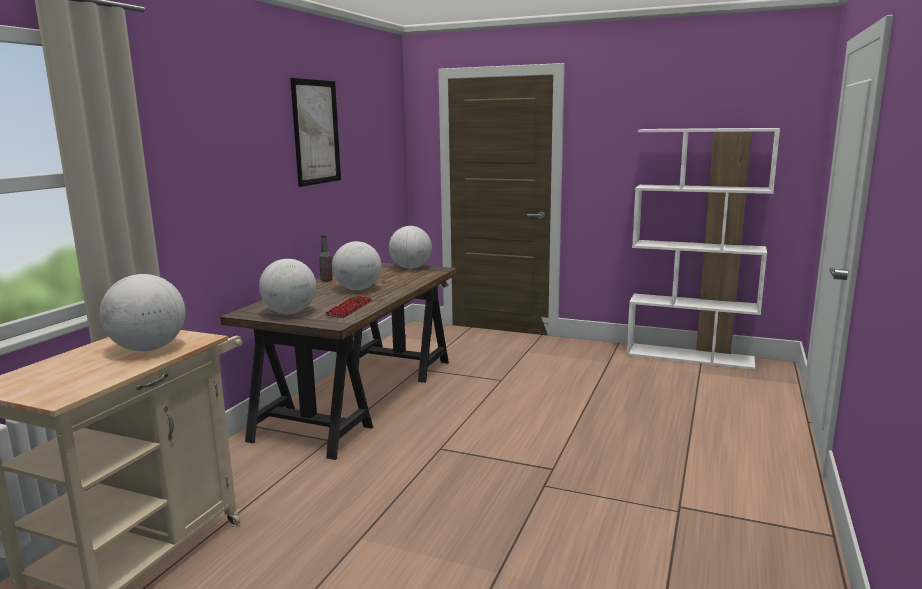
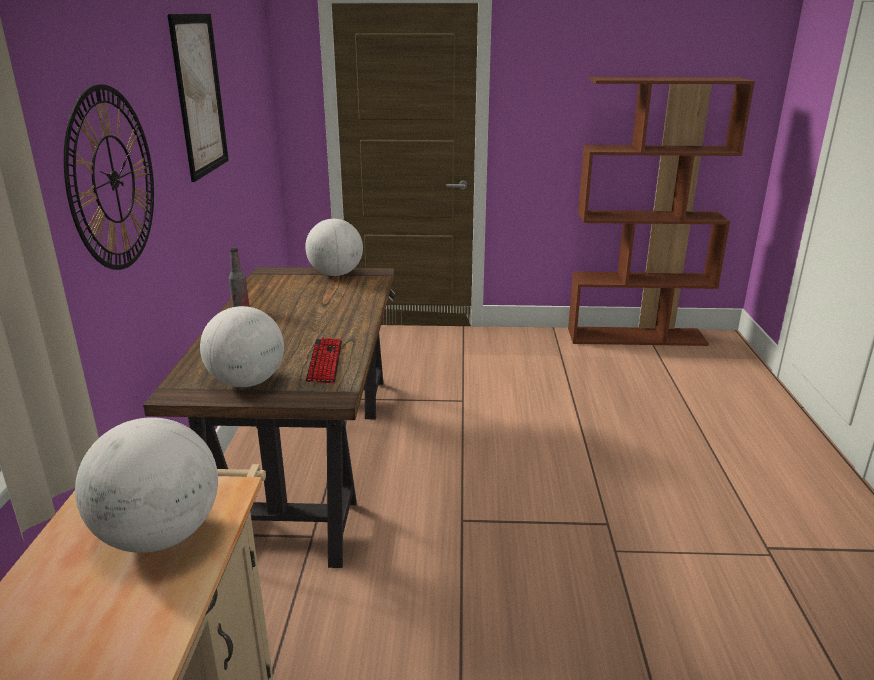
camera: 20 degrees left, 10 degrees up
globe [332,241,381,290] -> none
white bookcase [627,128,780,370] -> brown bookcase [568,77,755,346]
none -> wall clock [64,84,154,270]

